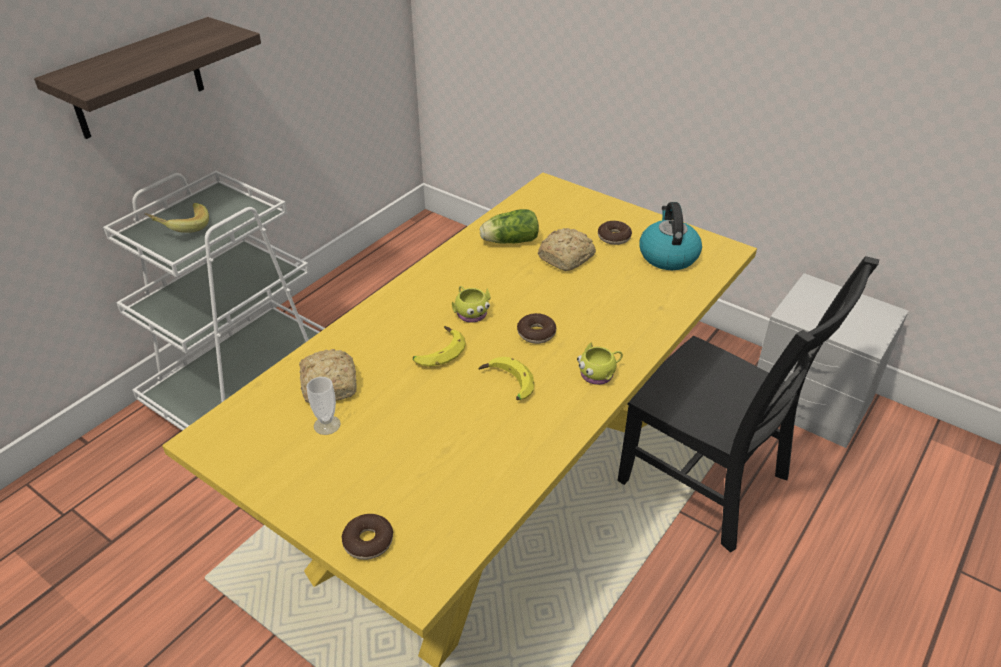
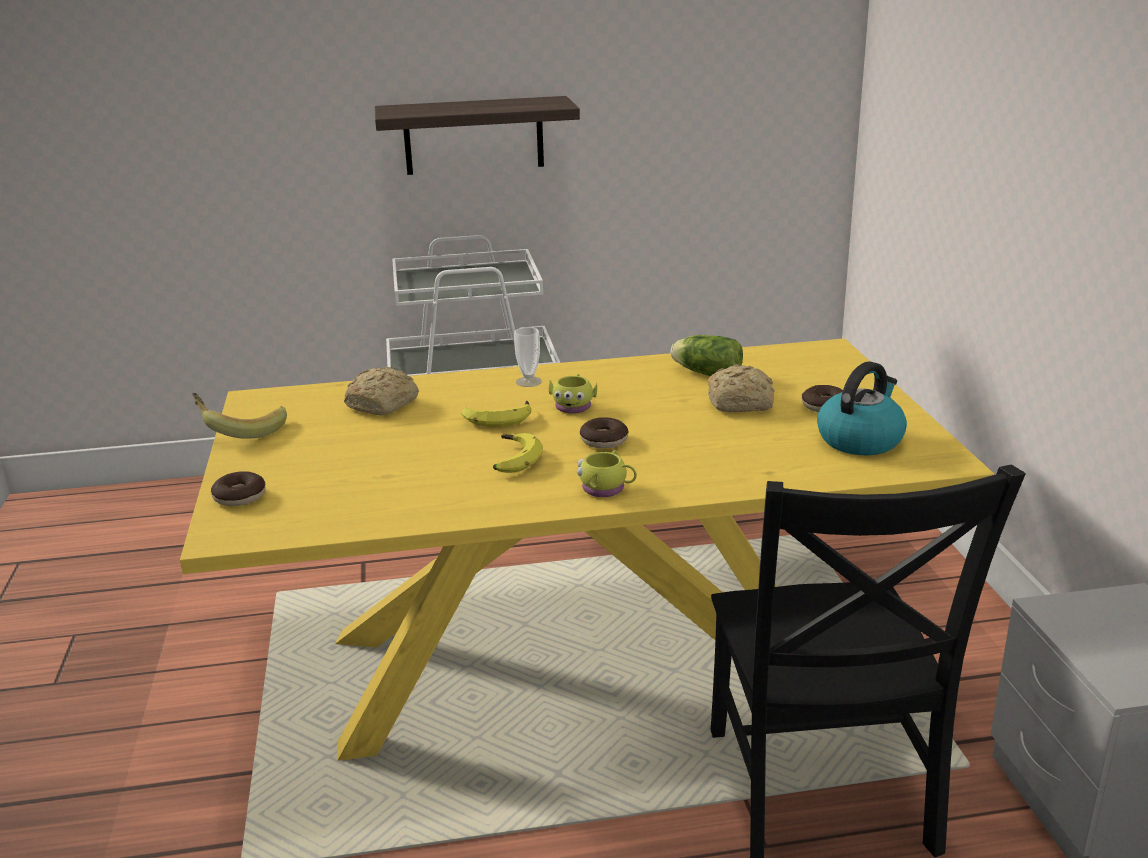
camera: 45 degrees right, 15 degrees down
banana [144,203,209,233] -> banana moved to [192,393,287,439]
cup [306,377,341,435] -> cup moved to [514,327,542,387]

